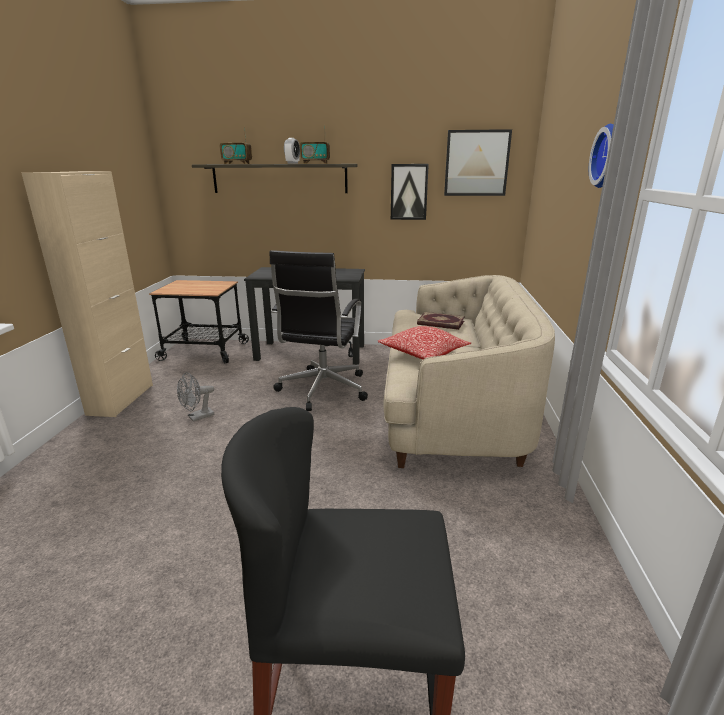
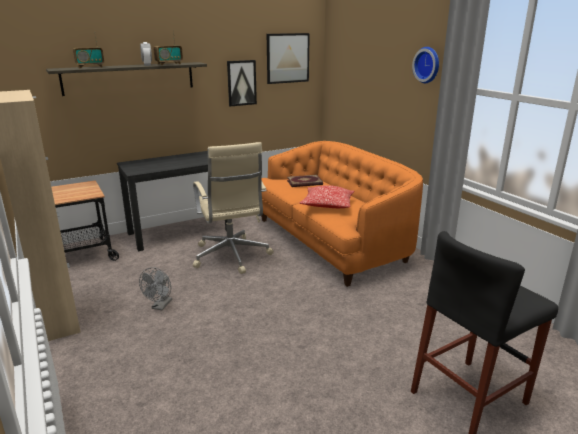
camera: 35 degrees left, 0 degrees up
black office chair [270,250,368,411] -> beige office chair [193,142,274,274]
beige sofa [383,275,555,468] -> orange sofa [261,141,423,287]

